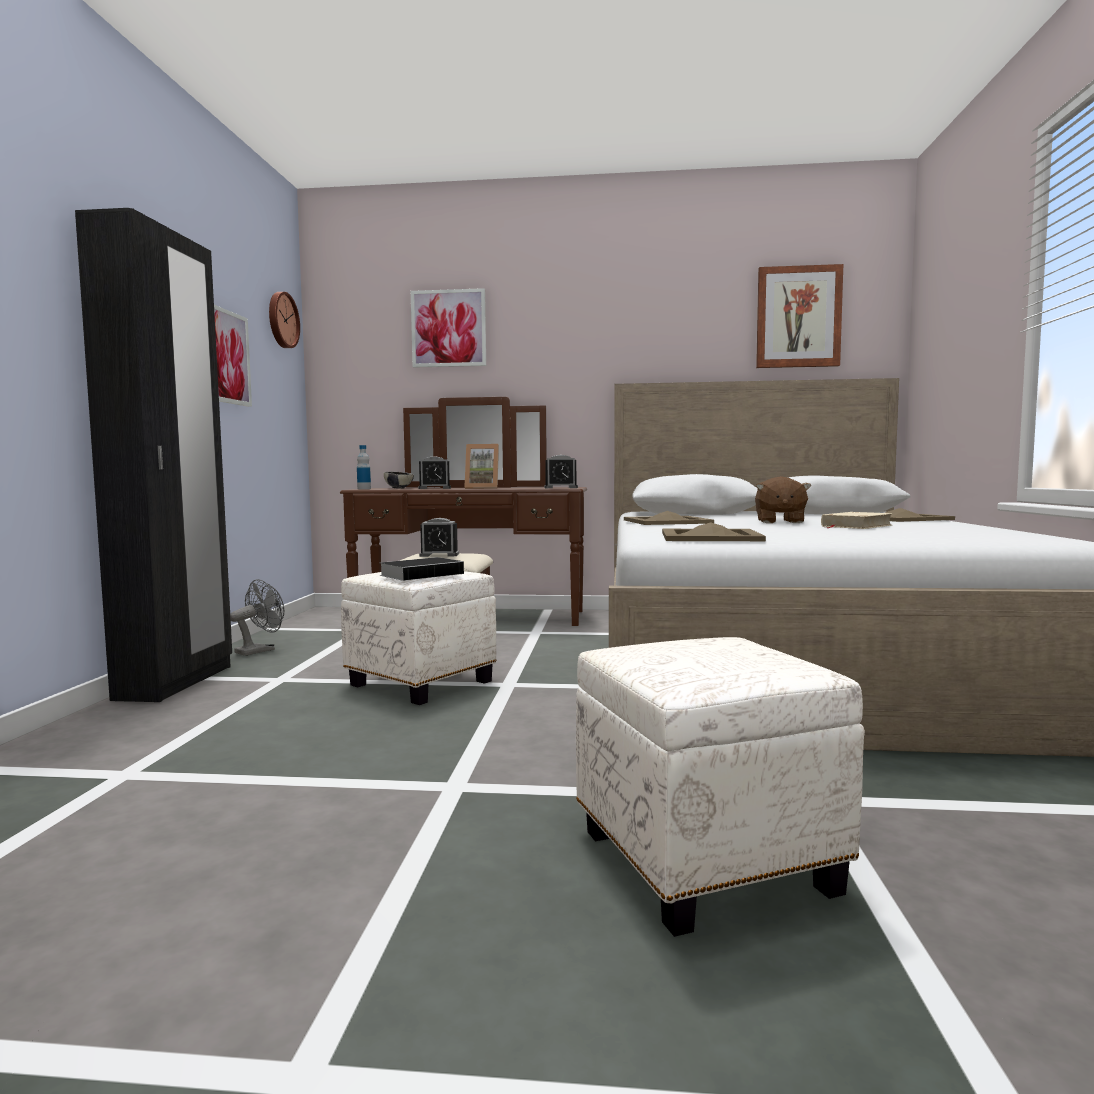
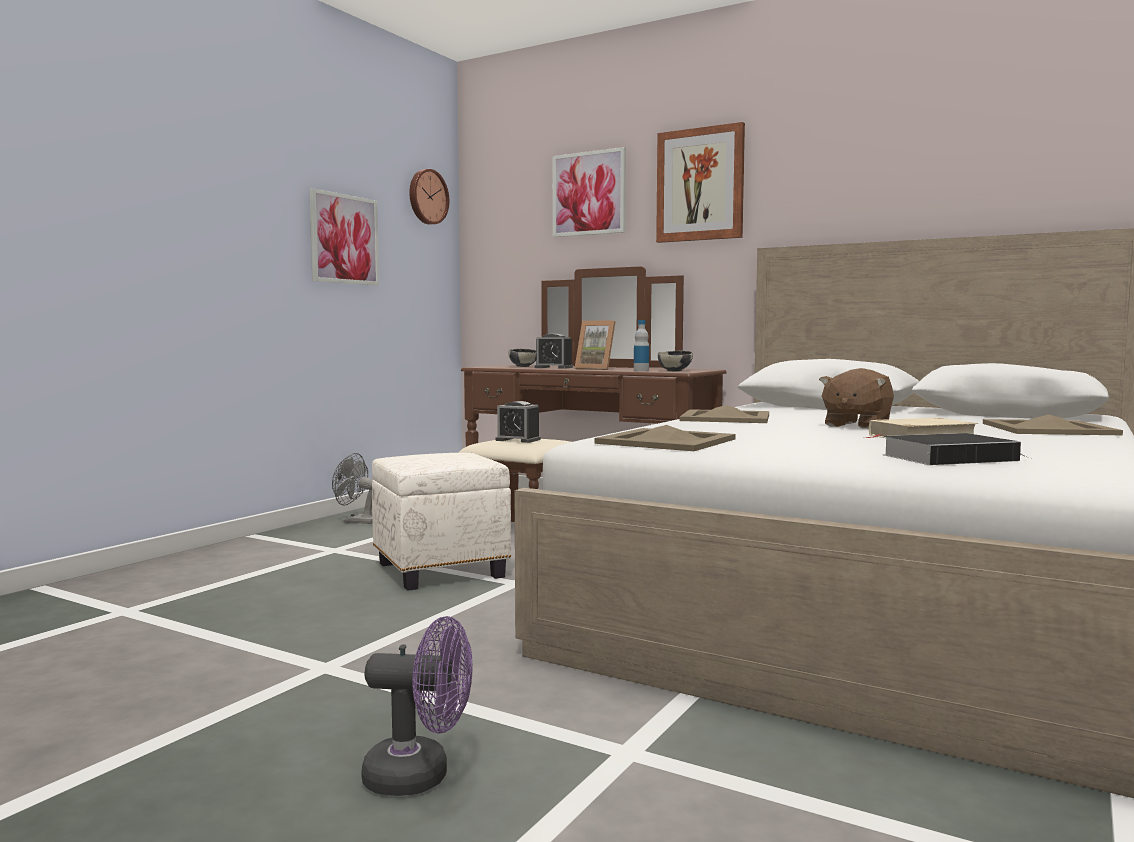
camera: 25 degrees right, 0 degrees up
black wardrobe [75,208,232,702] -> none
grey fan [230,579,284,656] -> grey fan turned 135 degrees counterclockwise [332,453,374,524]
bottle [357,445,371,489] -> bottle moved to [634,320,649,371]
book [380,557,466,581] -> book moved to [883,433,1026,465]
alarm clock [544,455,578,488] -> bowl [658,350,693,371]
white ottoman [576,637,865,937] -> purple fan [361,616,473,796]
picture [756,264,843,368] -> picture moved to [656,122,745,243]

